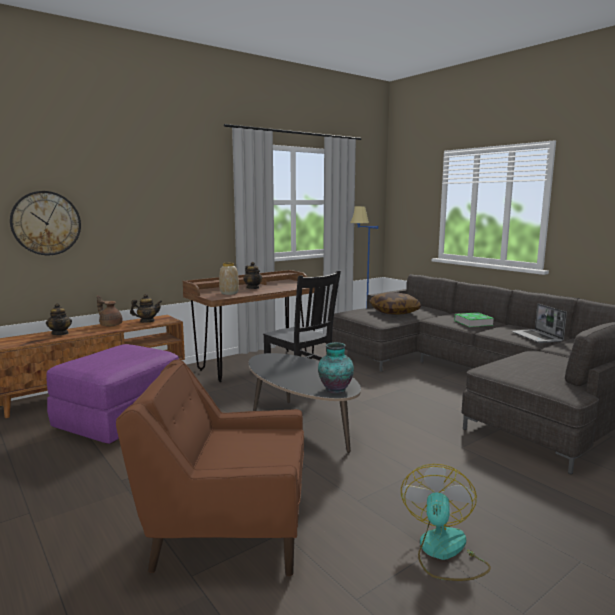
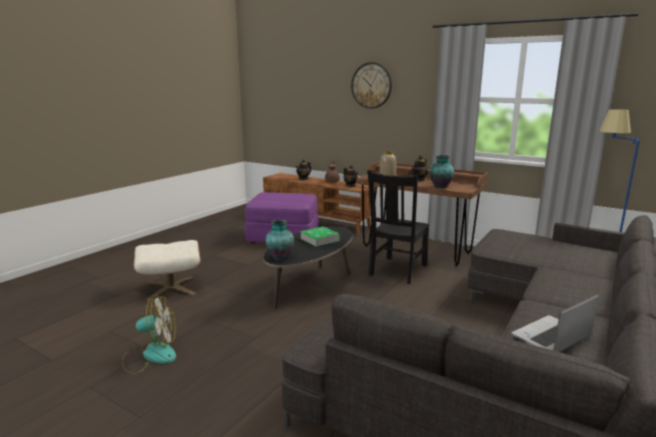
camera: 70 degrees right, 5 degrees up
wall clock [10,191,81,255] -> wall clock moved to [351,62,392,109]
brown armchair [116,359,304,576] -> beige ottoman [134,240,201,301]
pillow [370,292,422,315] -> none
book [454,312,494,327] -> book moved to [300,226,340,247]
none -> vase [430,155,454,188]

